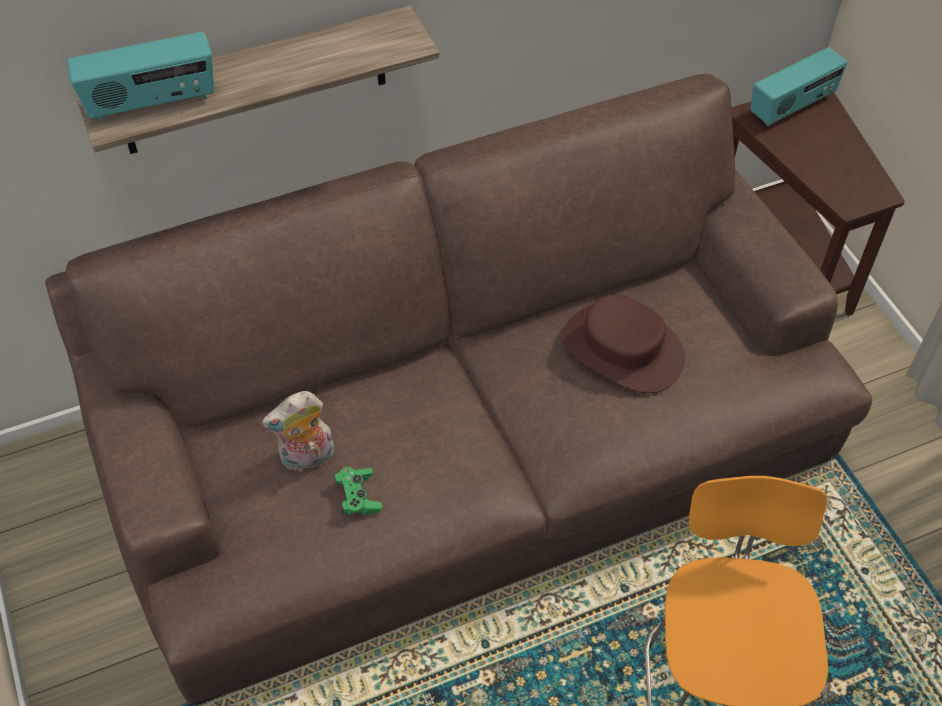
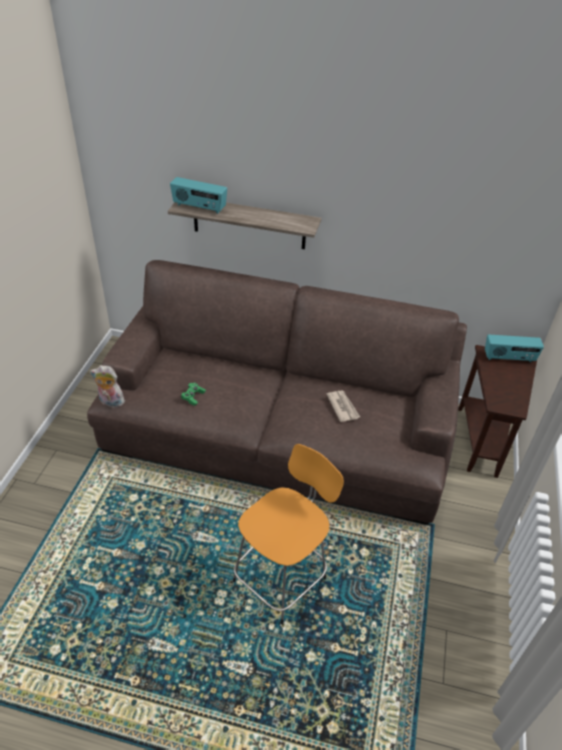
camera: 35 degrees right, 10 degrees down
plush toy [262,391,334,471] -> plush toy moved to [90,365,126,407]
brown hat [562,295,685,393] -> newspaper [327,390,360,422]

